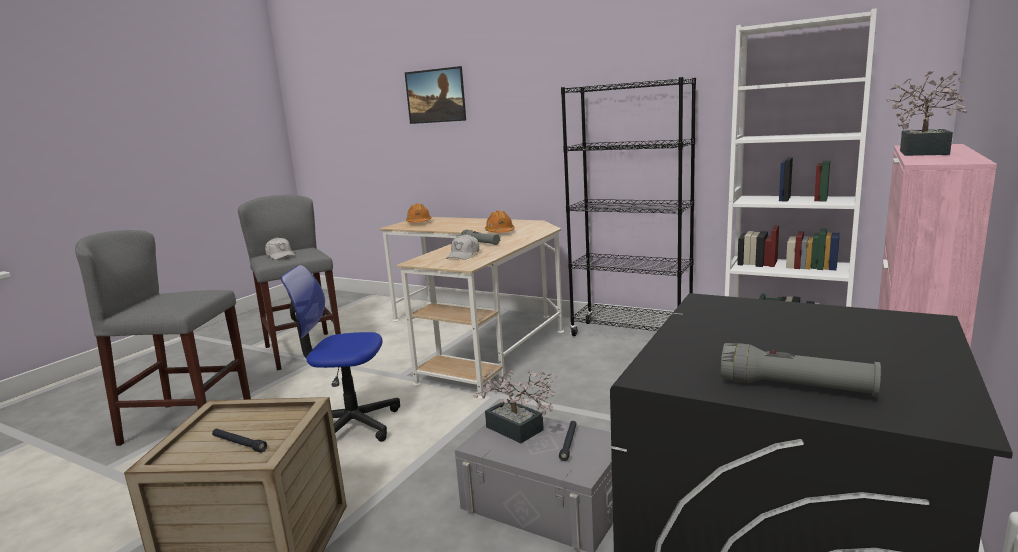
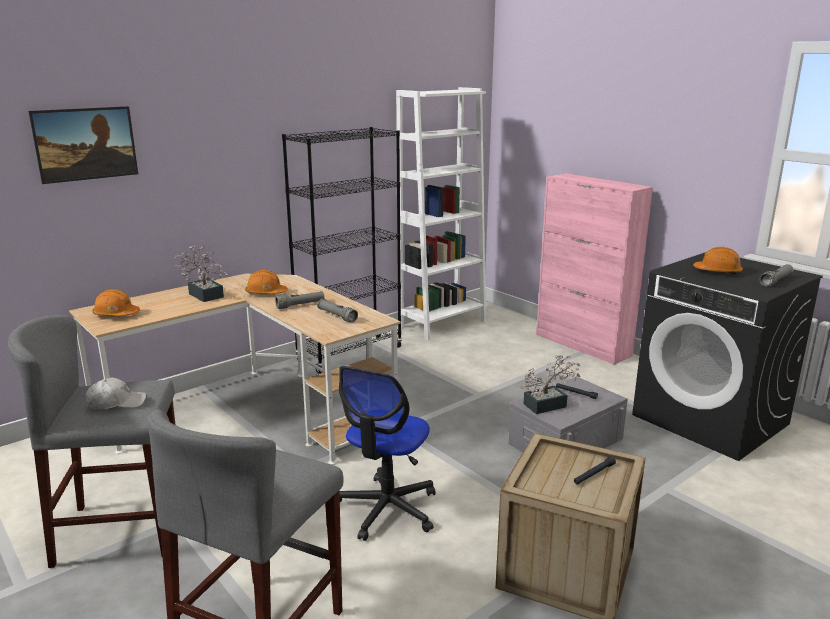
camera: 70 degrees left, 5 degrees up
white cap [446,234,479,260] -> grey flashlight [317,299,358,323]
potted plant [886,69,967,156] -> potted plant moved to [175,245,228,302]
none -> orange hard hat [693,247,743,275]

